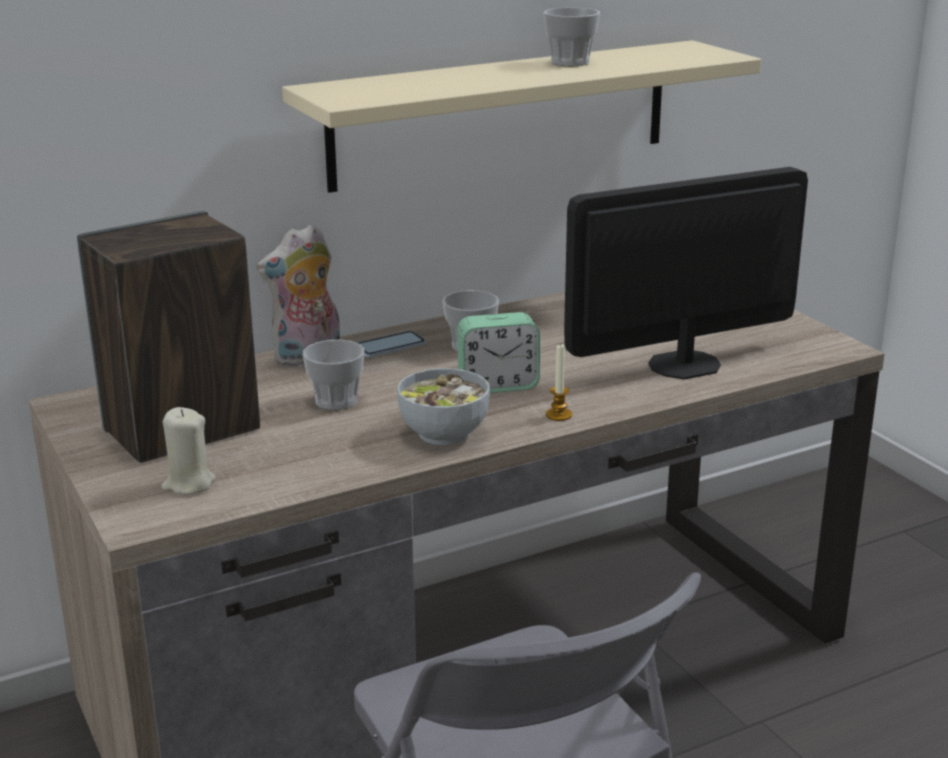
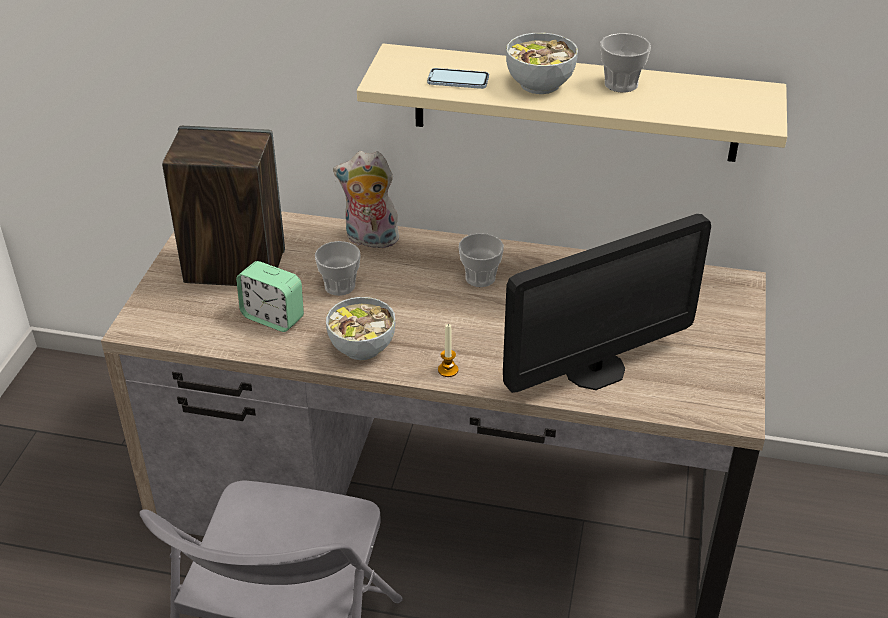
camera: 40 degrees right, 15 degrees up
beige candle [161,407,215,495] -> none
phone [357,331,426,357] -> phone moved to [427,68,489,89]
alarm clock [457,312,540,393] -> alarm clock moved to [236,261,304,332]
monitor [564,167,808,380] -> monitor turned 135 degrees clockwise [503,214,711,393]
none -> bowl [506,33,578,94]

